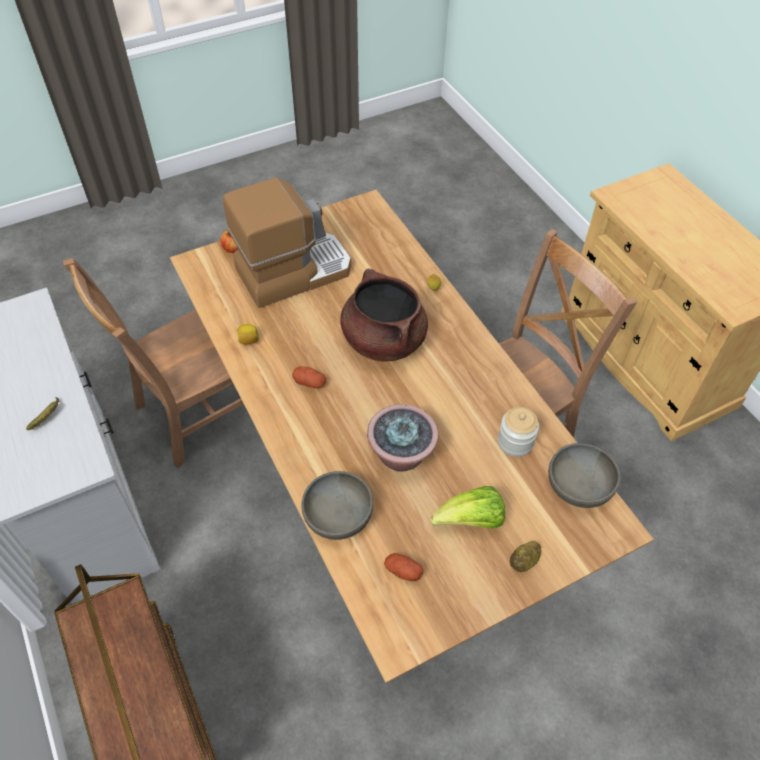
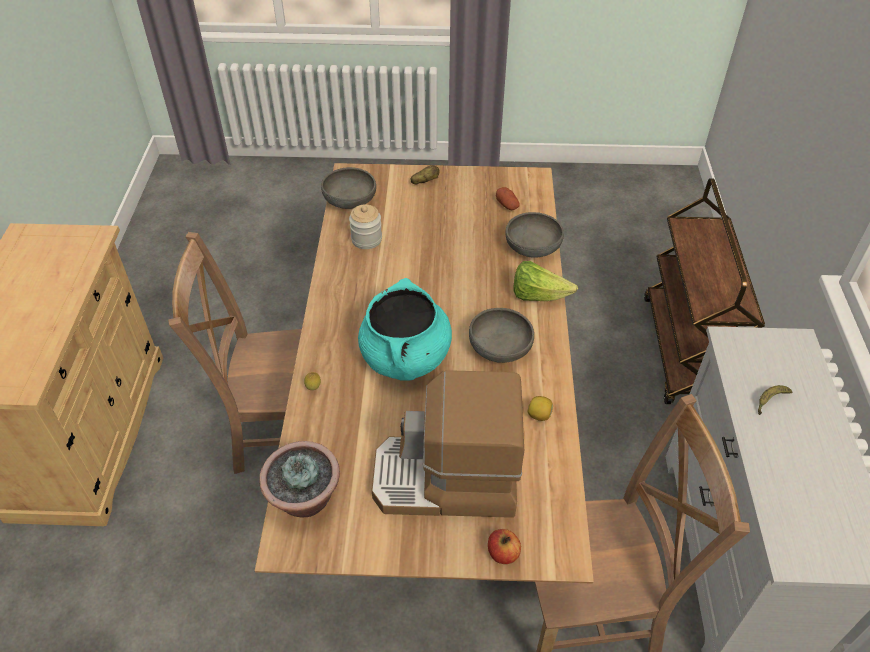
camera: 150 degrees left, 5 degrees down
potato [292,366,326,388] -> grey bowl [469,308,534,363]
brown cooking pot [340,268,428,361] -> turquoise cooking pot [358,278,452,381]
potted plant [367,404,439,472] -> potted plant moved to [259,441,340,517]
lettuce [431,486,505,529] -> lettuce moved to [513,261,578,301]

